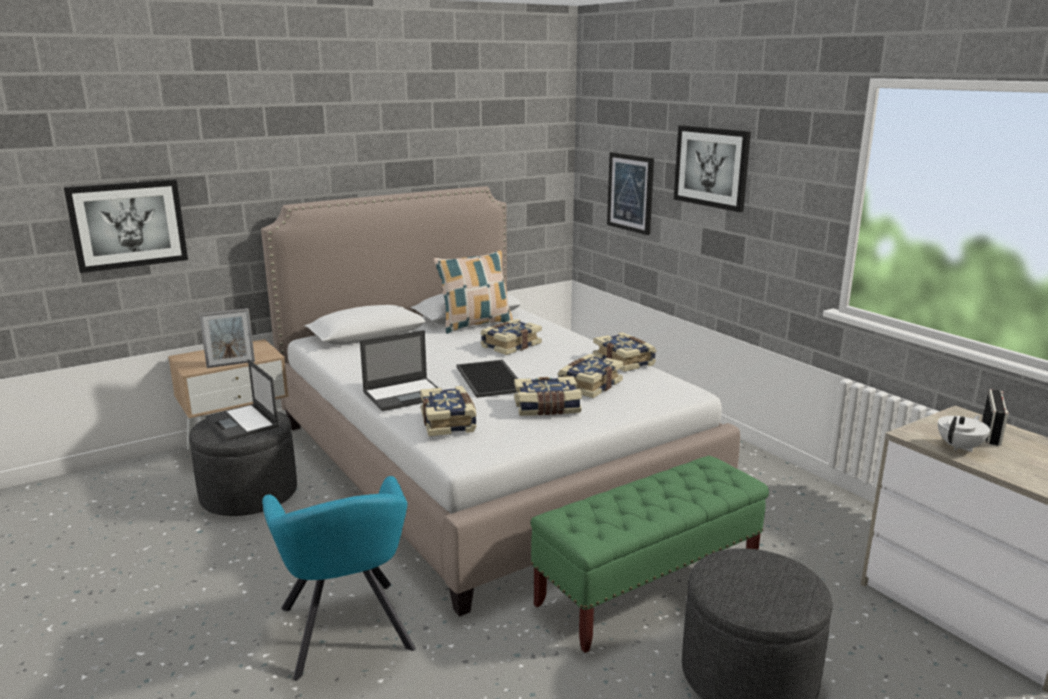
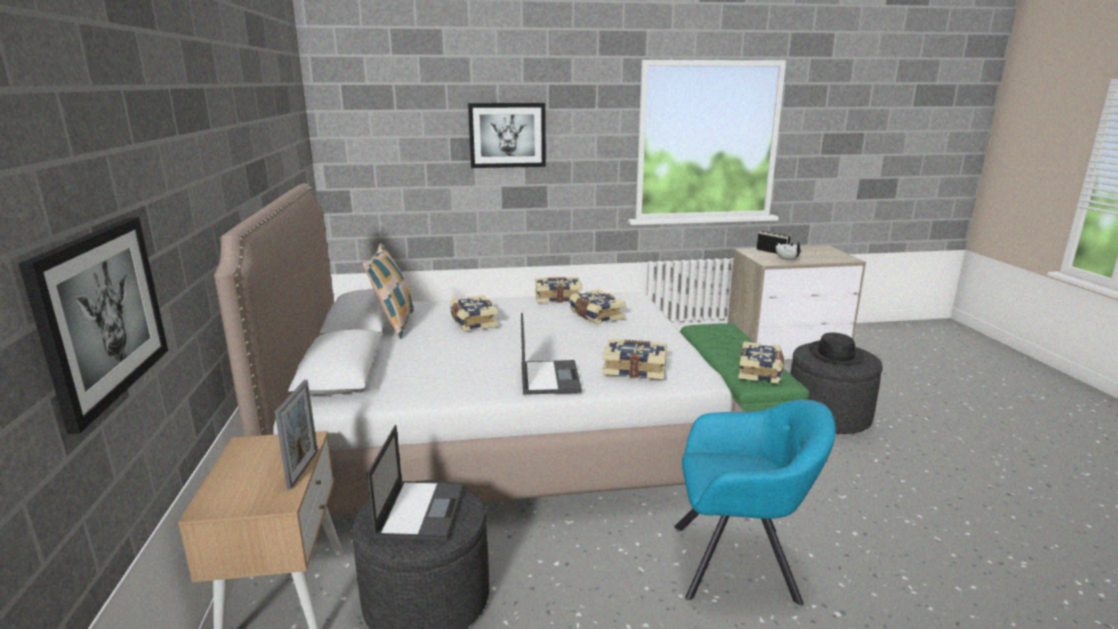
camera: 65 degrees left, 0 degrees up
laptop [205,359,279,441] -> laptop turned 75 degrees counterclockwise [367,425,464,541]
tray [457,360,518,398] -> none
book [514,376,582,416] -> book moved to [738,341,784,384]
picture [607,152,654,235] -> none
none -> black hat [809,333,864,365]

